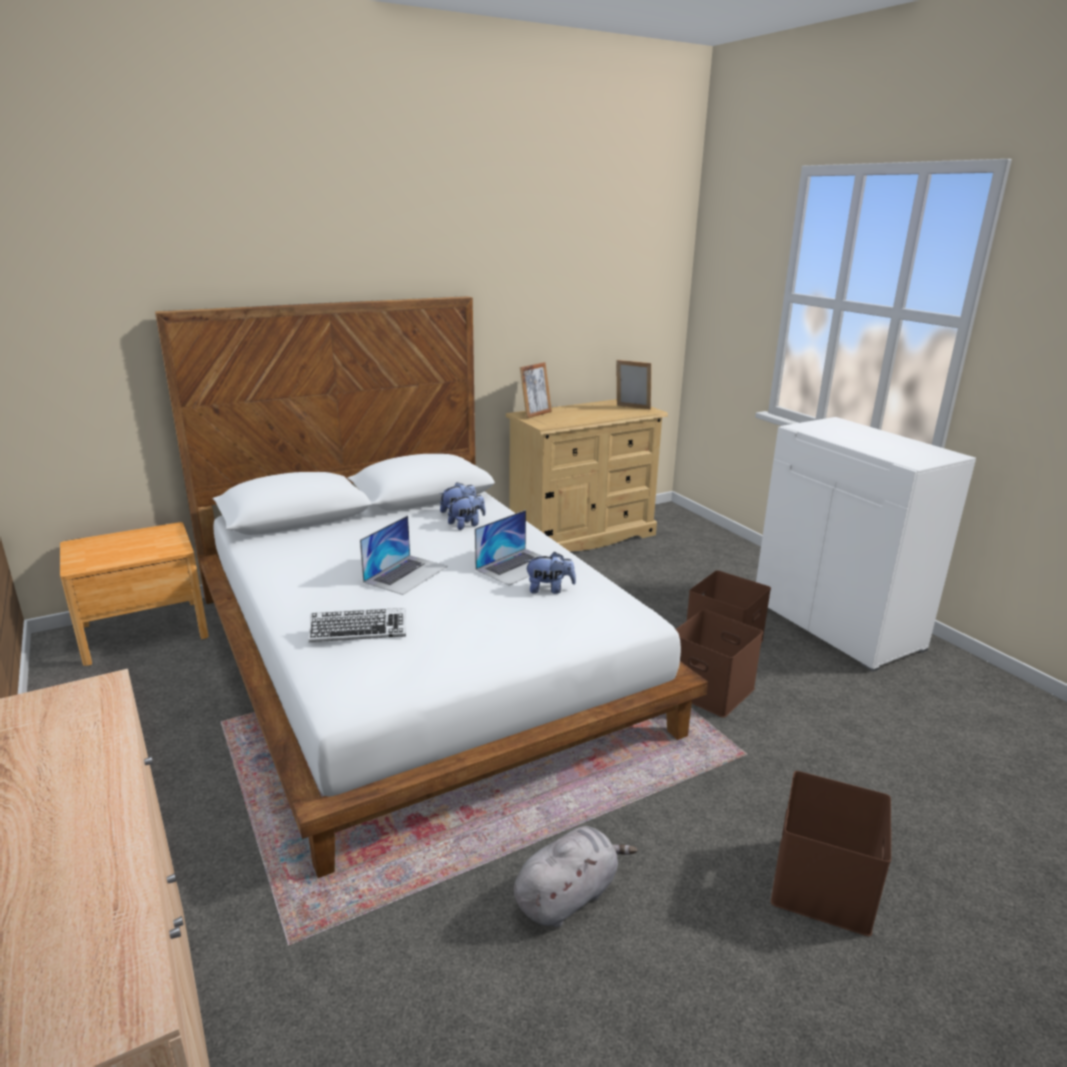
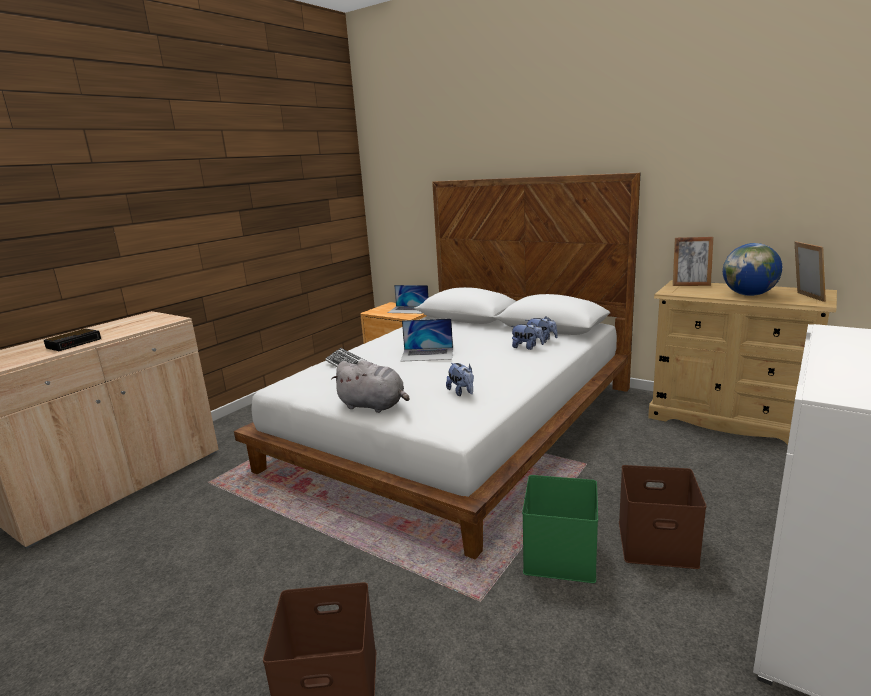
camera: 65 degrees right, 5 degrees down
laptop [475,510,542,586] -> laptop moved to [388,285,429,314]
grey plush toy [514,826,638,927] -> grey plush toy moved to [331,360,410,413]
brown storage box [676,609,763,718] -> green storage box [522,475,598,583]
none -> alarm clock [44,329,101,351]
none -> globe [723,243,782,296]

